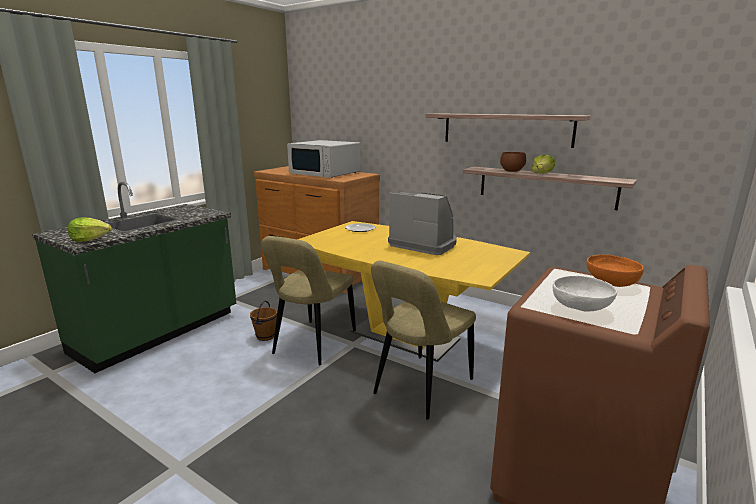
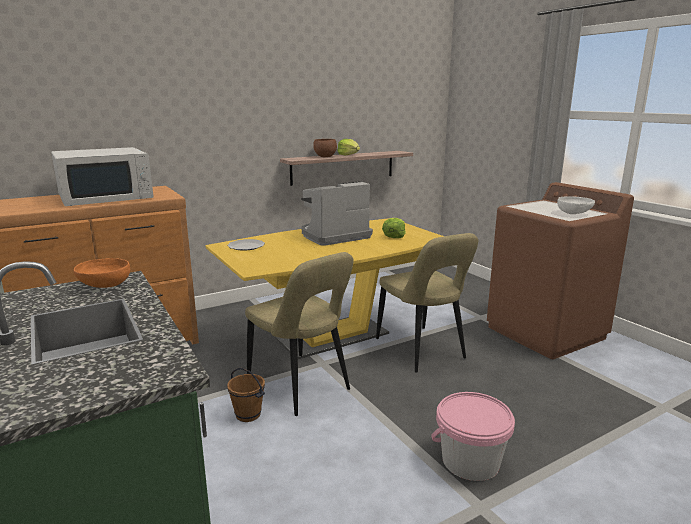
camera: 65 degrees left, 0 degrees up
lettuce [68,217,112,242] -> lettuce moved to [382,218,406,238]
shelf [426,113,591,148] -> none
orange bowl [586,255,644,287] -> orange bowl moved to [74,258,130,288]
none -> pink bucket [431,392,515,481]

